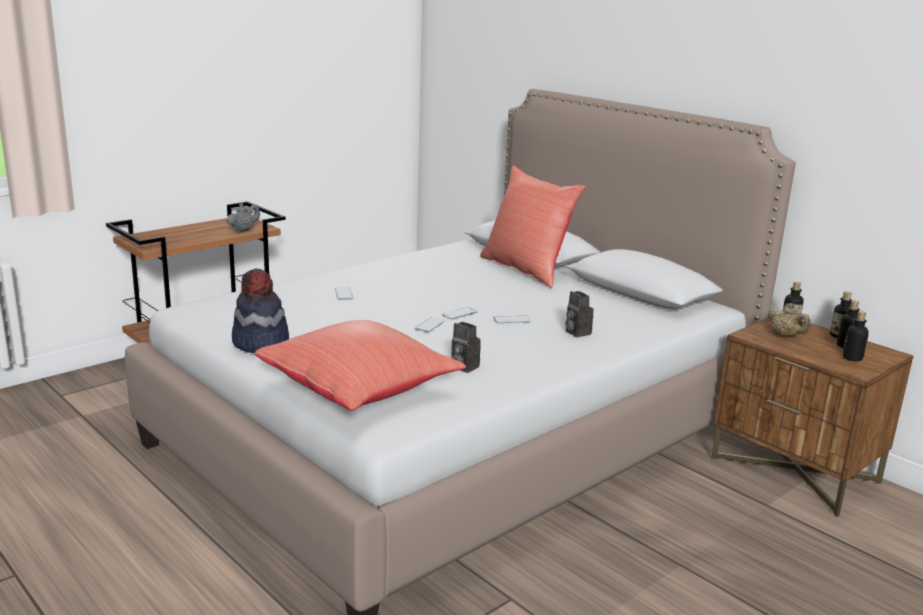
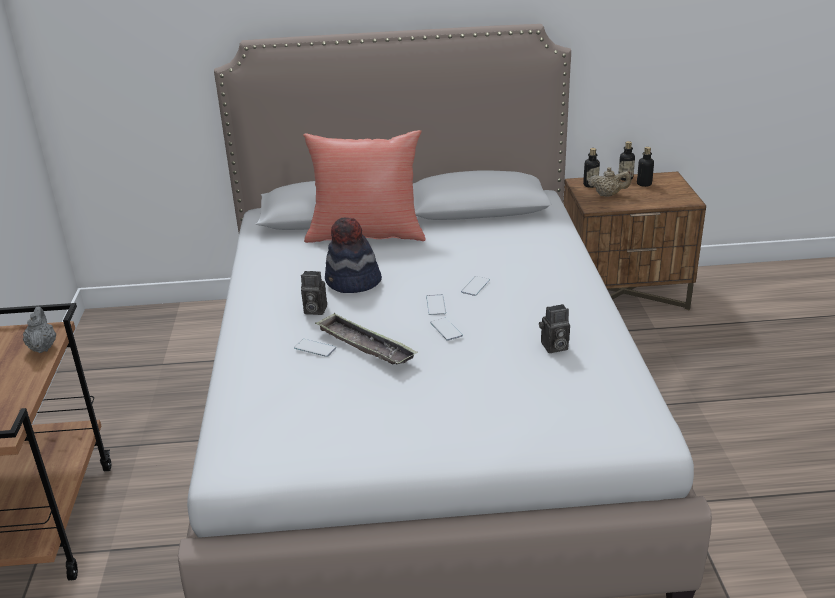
camera: 50 degrees left, 10 degrees up
hat [232,268,289,353] -> hat moved to [325,218,382,293]
red pillow [255,320,466,411] -> none
camera [565,291,593,337] -> camera moved to [301,271,327,315]
bottle [843,311,869,361] -> none
none -> tray [315,313,418,364]

